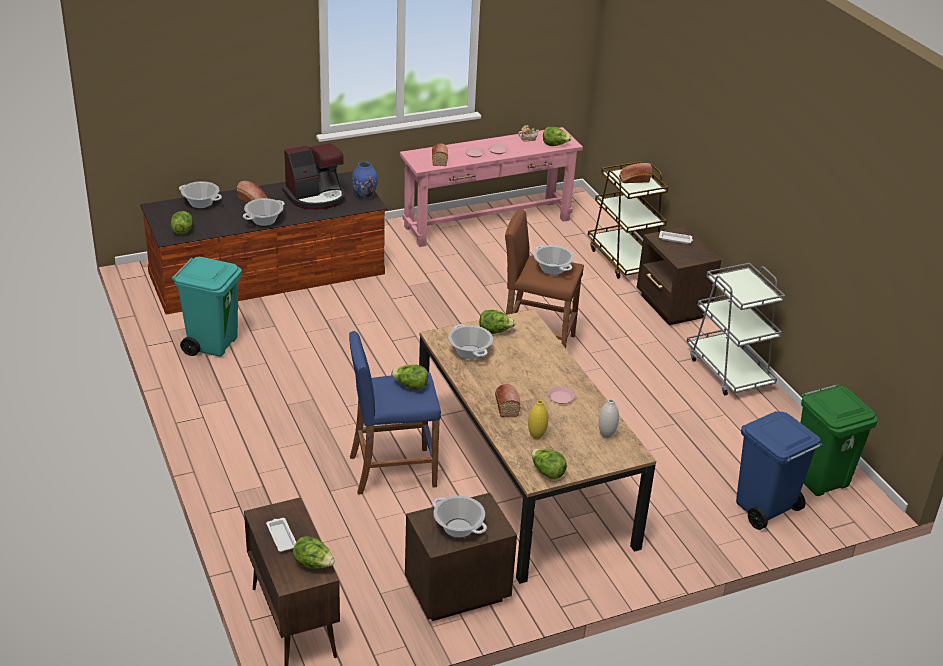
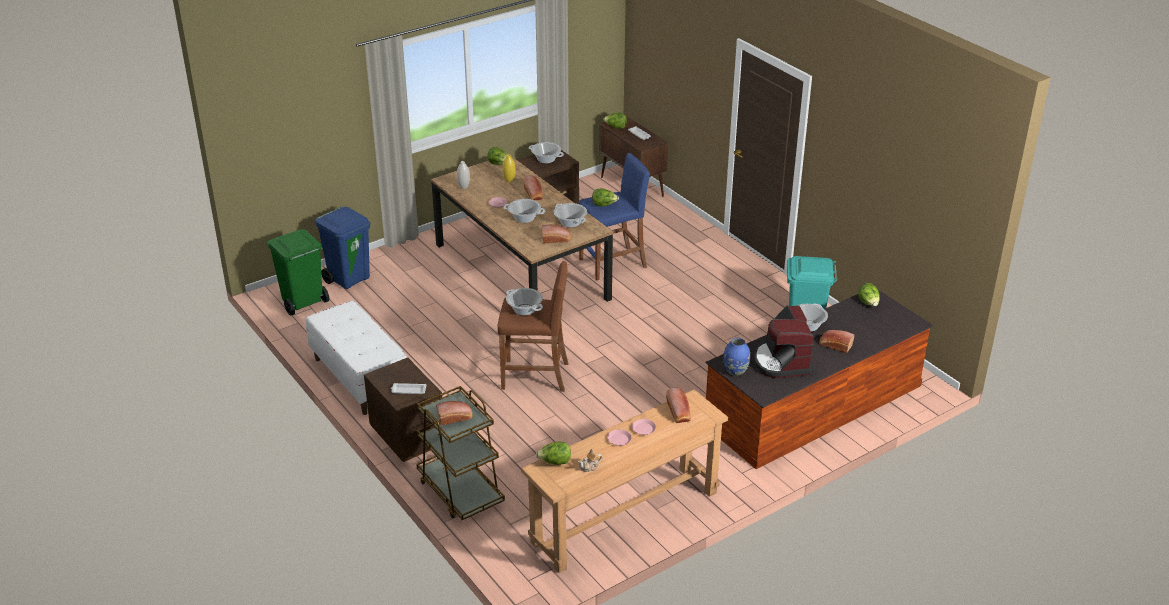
camera: 170 degrees right, 0 degrees up
cooking pot [179,181,222,208] -> cooking pot moved to [504,199,545,223]
coffee machine [283,143,345,210] -> coffee machine turned 60 degrees counterclockwise [754,305,814,378]
pink console table [400,127,583,247] -> brown console table [521,389,728,573]
lettuce [479,310,516,334] -> bread [542,225,571,243]
grey cart [686,263,785,396] -> white bench [306,300,407,415]

